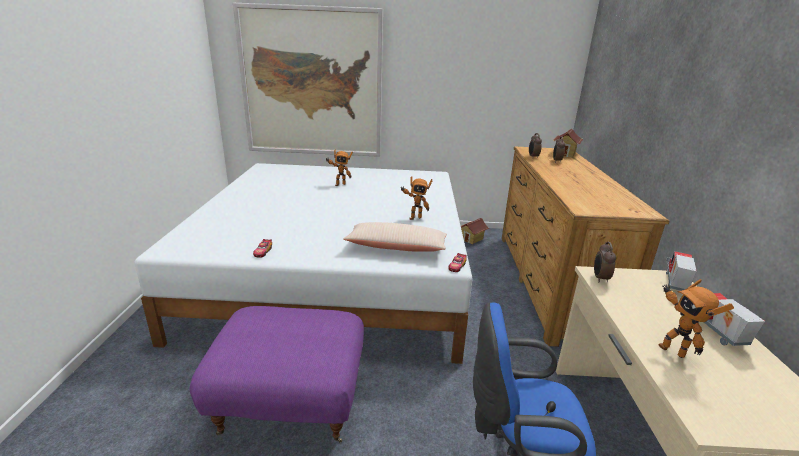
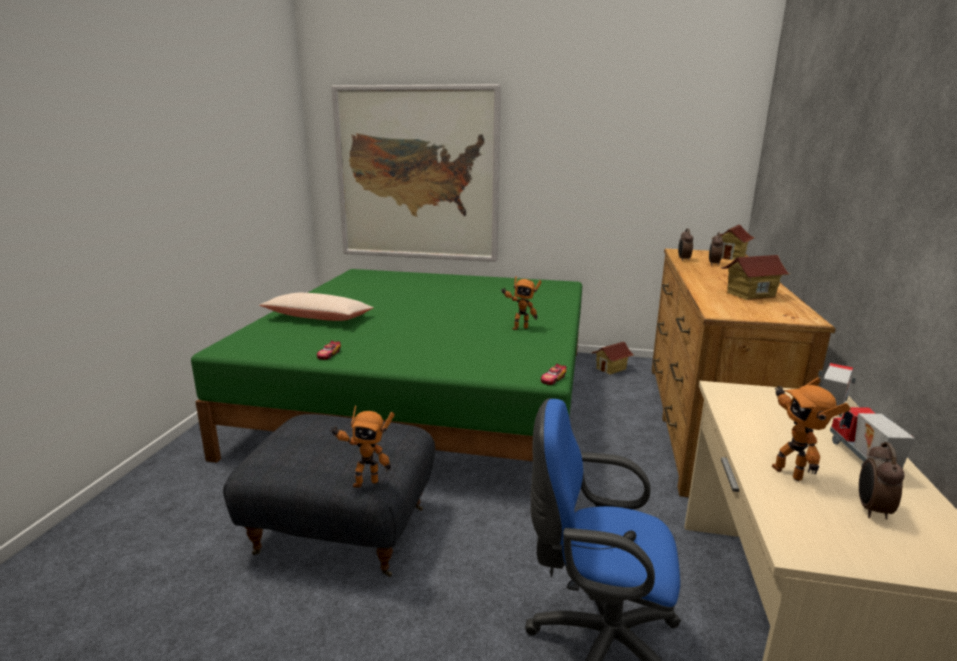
camera: 10 degrees right, 5 degrees down
white bed [135,163,473,364] -> green bed [191,269,582,463]
purple ottoman [190,306,364,442] -> grey ottoman [223,414,435,577]
toy robot [325,149,353,186] -> toy robot moved to [329,406,395,488]
beige pillow [343,222,447,252] -> beige pillow moved to [259,293,374,321]
alarm clock [594,242,616,283] -> alarm clock moved to [859,442,904,520]
none -> toy house [721,255,789,300]

